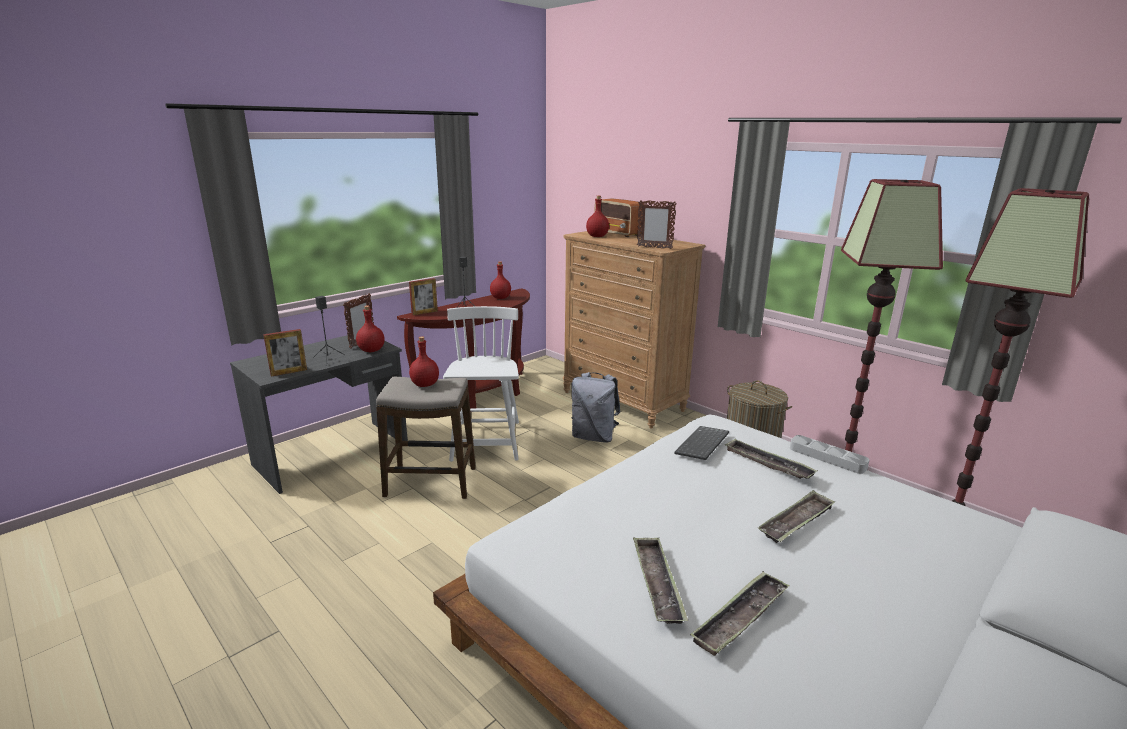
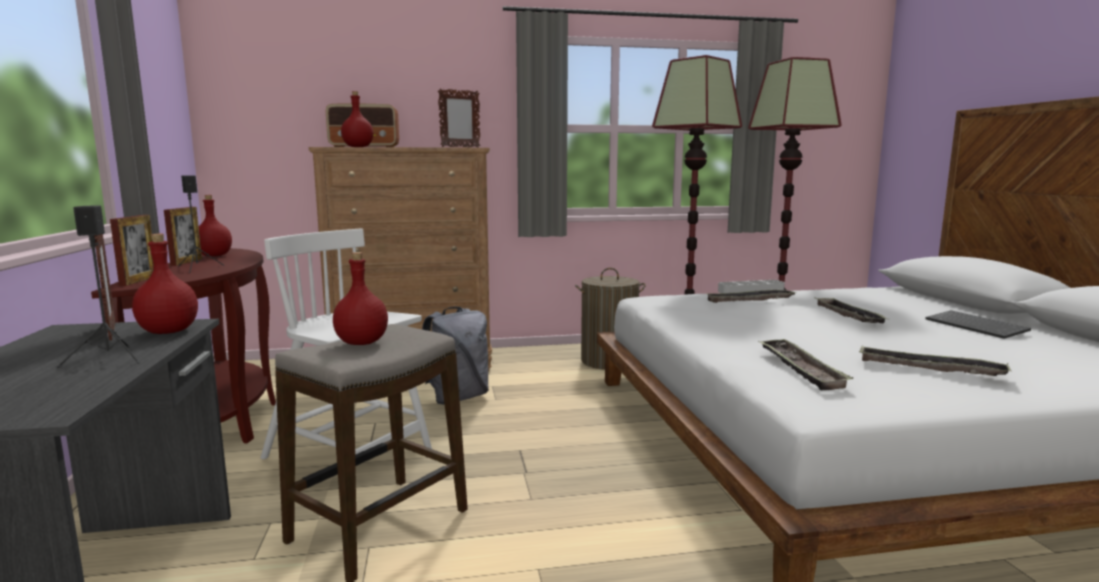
camera: 55 degrees left, 10 degrees down
picture frame [263,329,307,377] -> picture frame moved to [164,207,202,266]
keyboard [674,426,729,460] -> keyboard moved to [926,310,1031,339]
tray [690,571,790,656] -> tray moved to [759,338,853,390]

